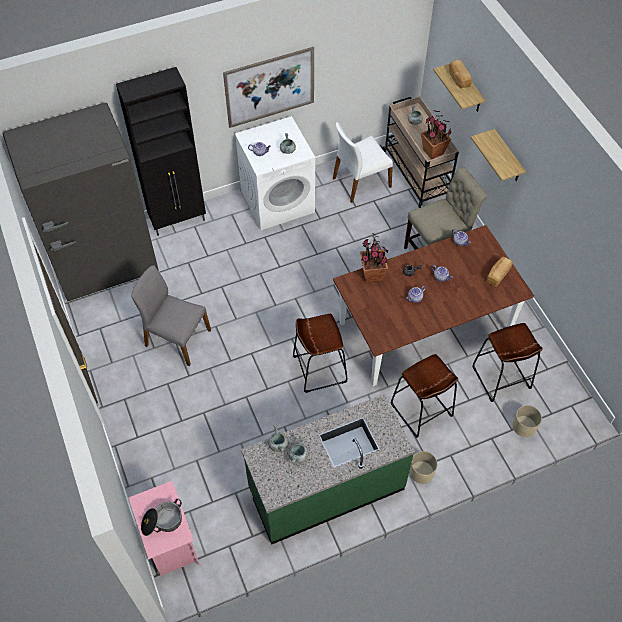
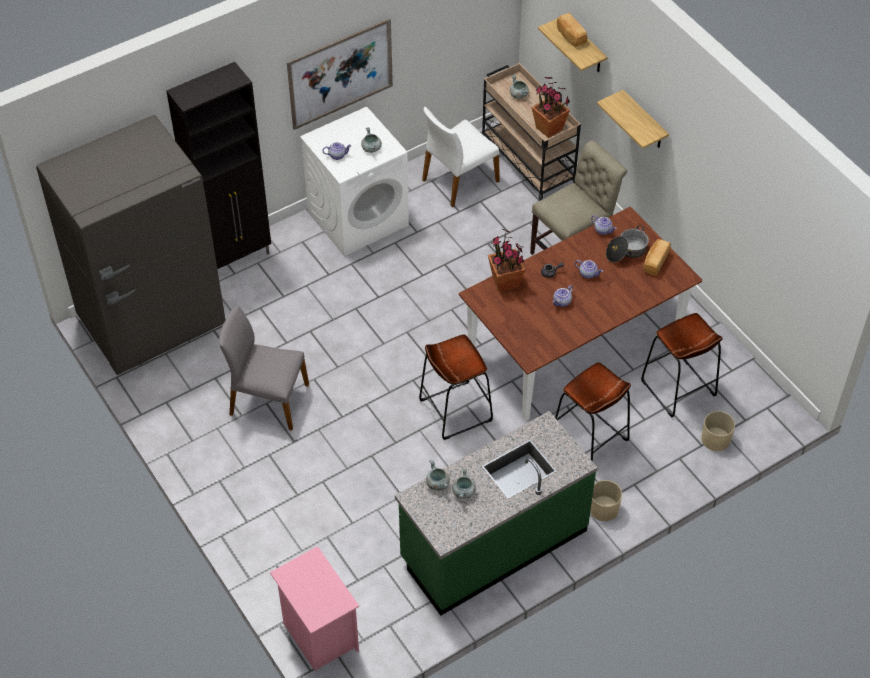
camera: 10 degrees left, 5 degrees down
cooking pot [141,499,182,536] -> cooking pot moved to [606,225,649,262]

